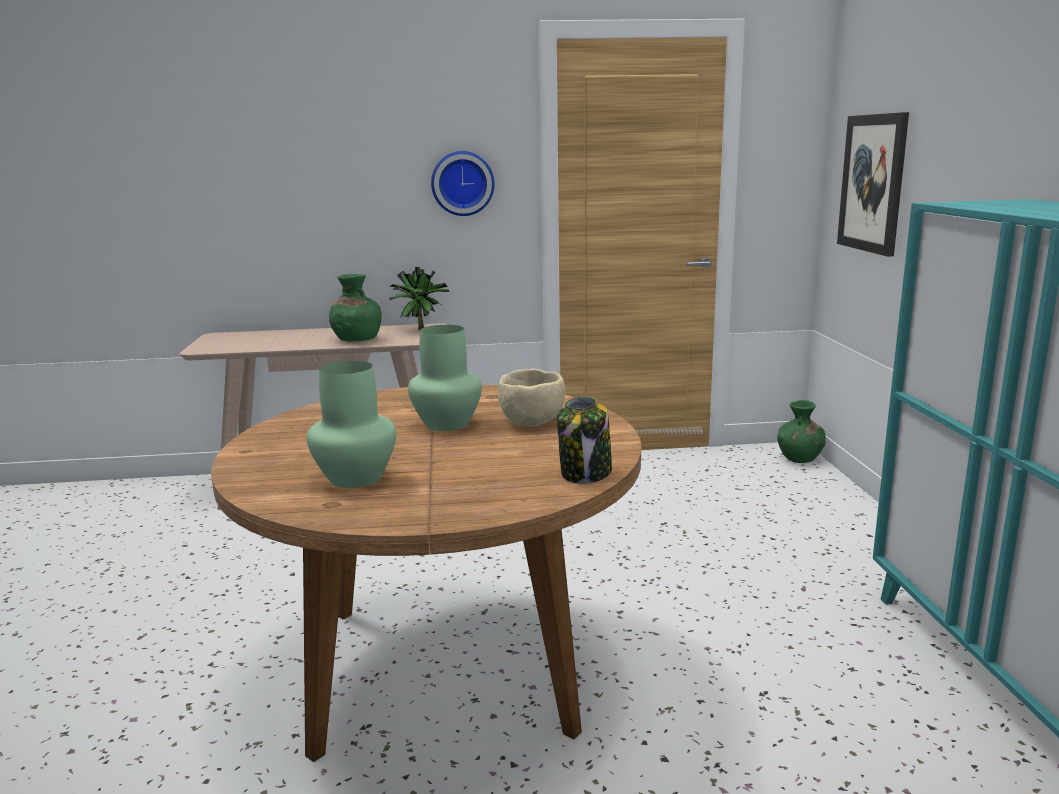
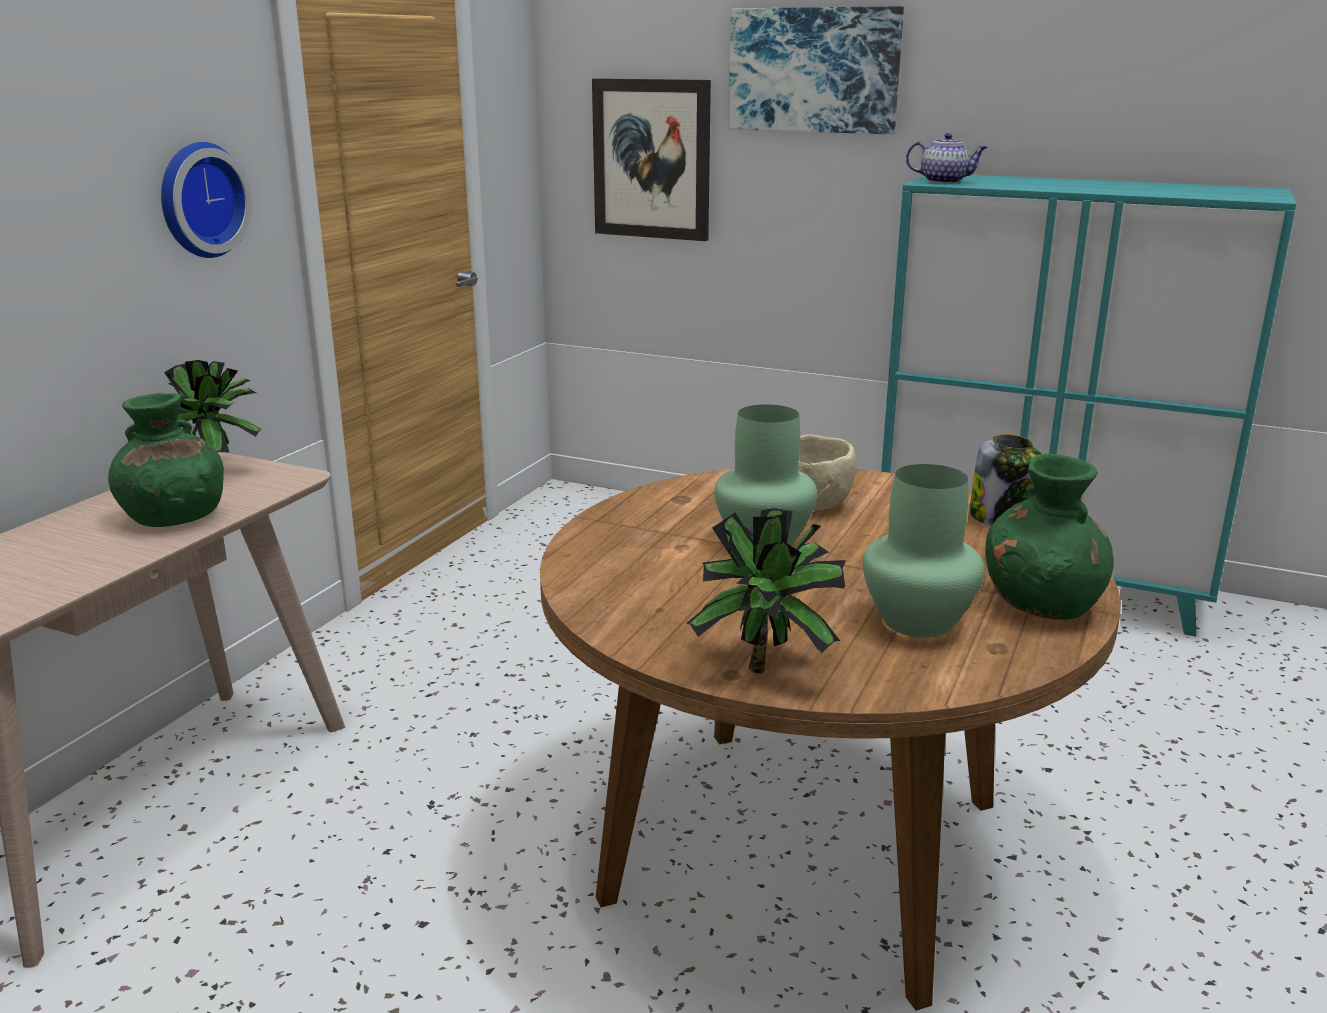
camera: 60 degrees left, 5 degrees up
green vase [777,400,826,463] -> green vase moved to [985,454,1114,620]
none -> potted plant [687,508,846,673]
none -> picture [728,6,904,134]
none -> teapot [906,133,988,183]

